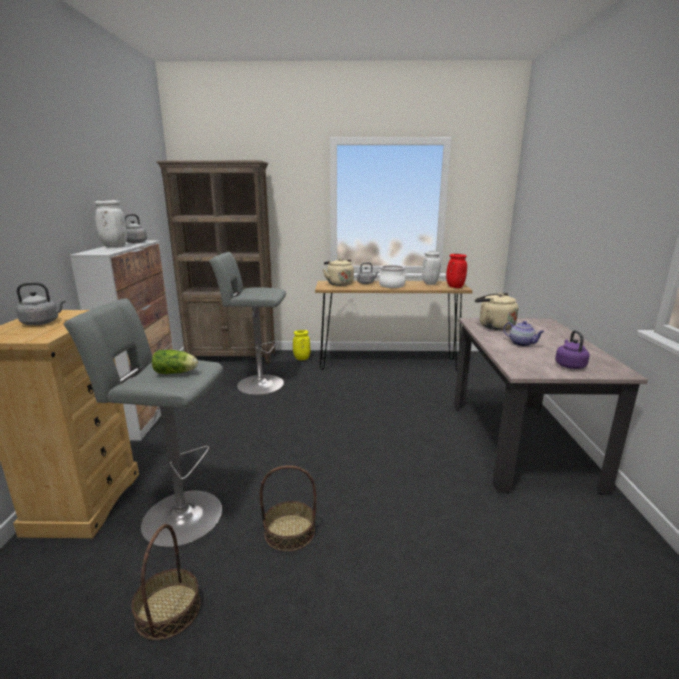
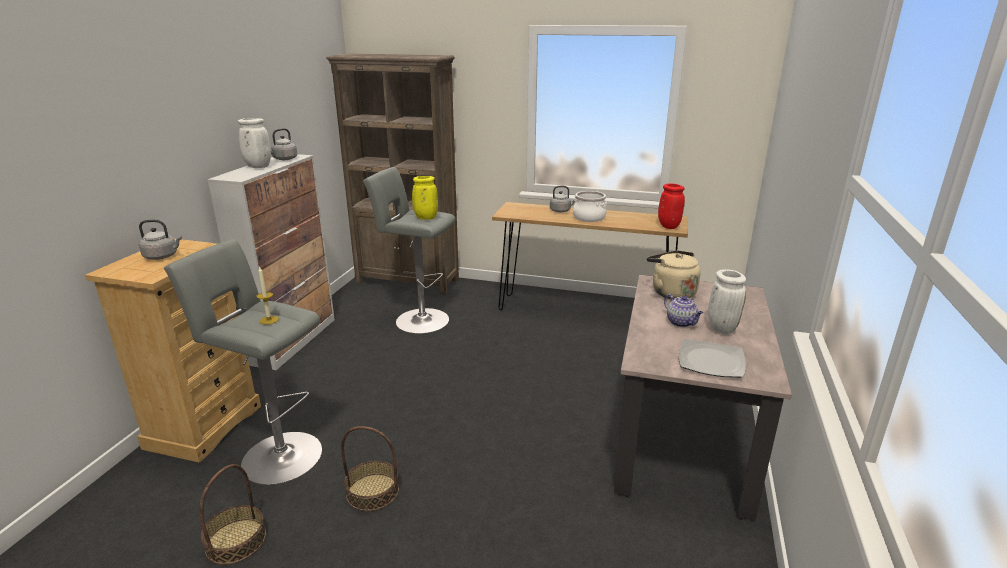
camera: 15 degrees right, 5 degrees up
lettuce [152,350,198,374] -> candle [257,266,279,325]
yellow vase [293,330,311,360] -> yellow vase moved to [412,176,438,220]
beige kettle [323,259,354,286] -> none
white vase [422,251,441,285] -> white vase moved to [708,269,746,334]
purple kettle [555,330,590,369] -> plate [679,339,746,378]

